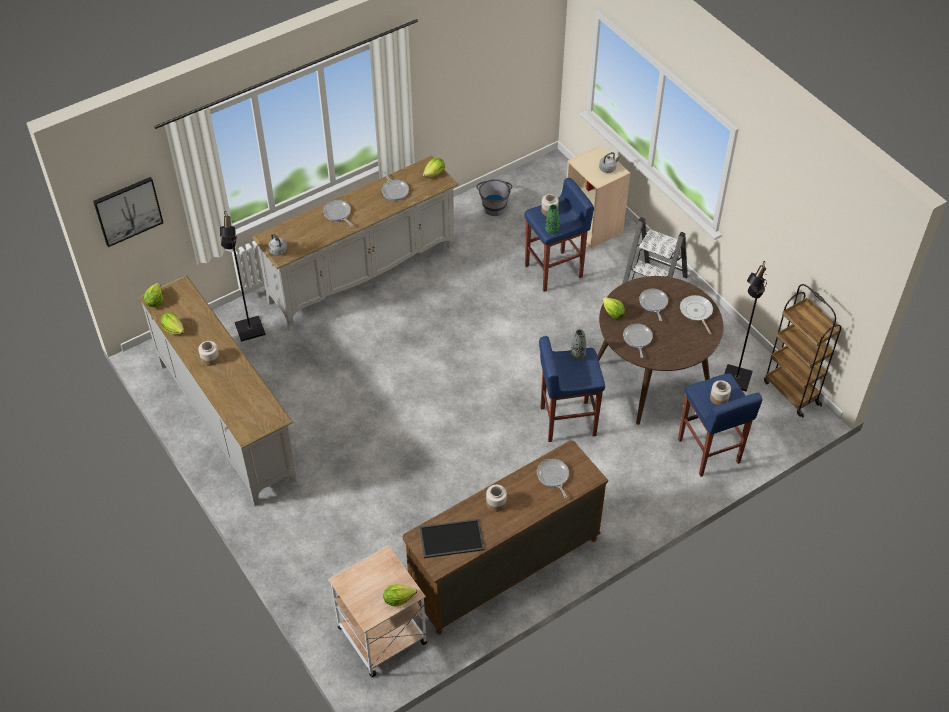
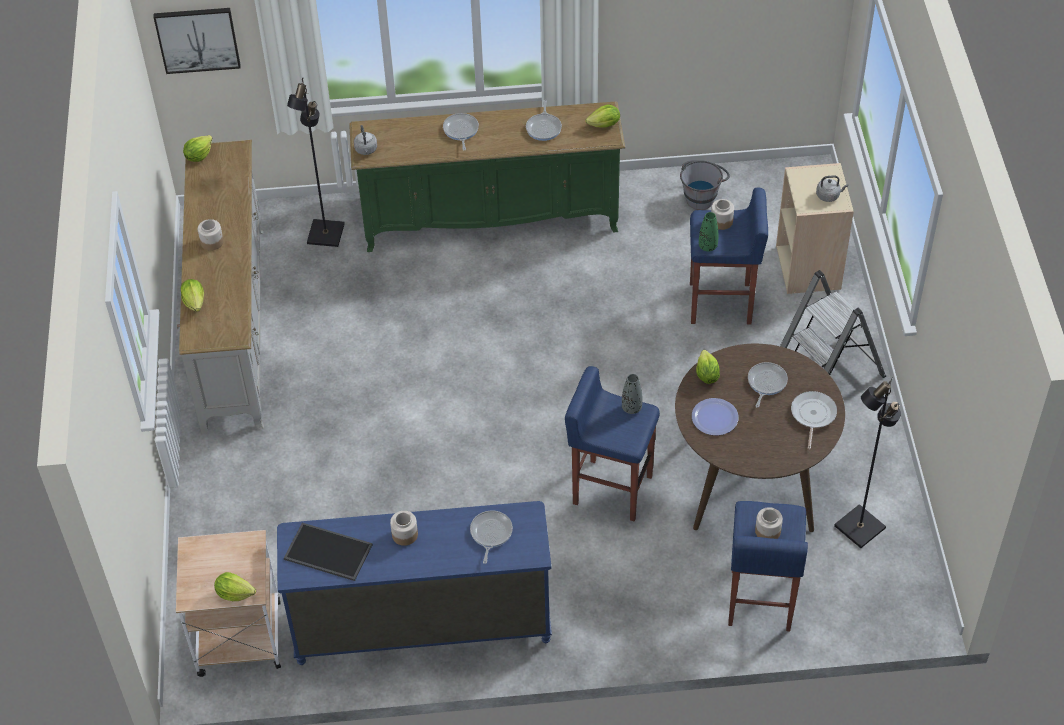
camera: 30 degrees right, 0 degrees up
lettuce [161,312,185,335] -> lettuce moved to [181,279,204,312]
grey cabinet [252,156,459,330] -> green cabinet [349,102,625,252]
brown dresser [403,441,608,635] -> blue dresser [277,501,552,665]
frying pan [623,324,653,358] -> plate [692,398,739,435]
brown cart [764,284,841,418] -> none

